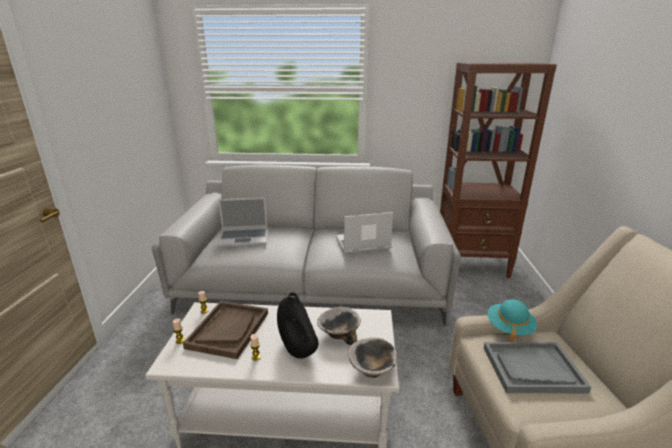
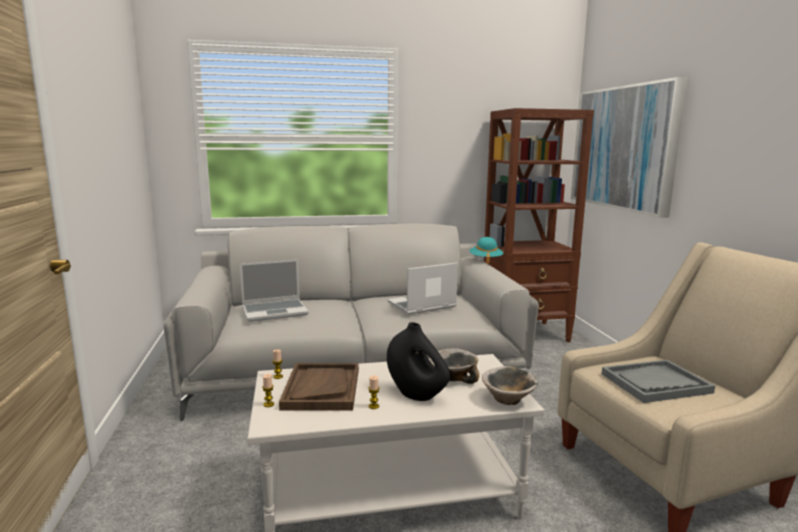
camera: 15 degrees left, 10 degrees down
turquoise hat [488,299,537,342] -> turquoise hat moved to [469,237,503,264]
none -> picture [571,77,687,218]

